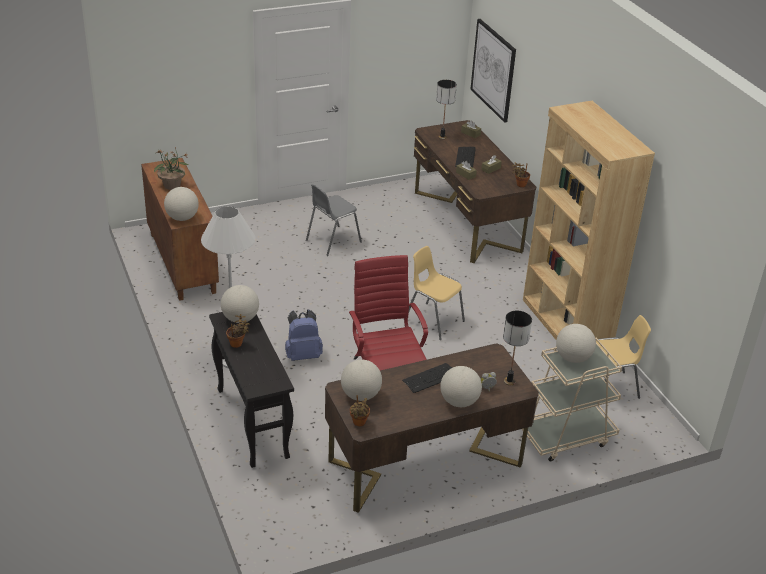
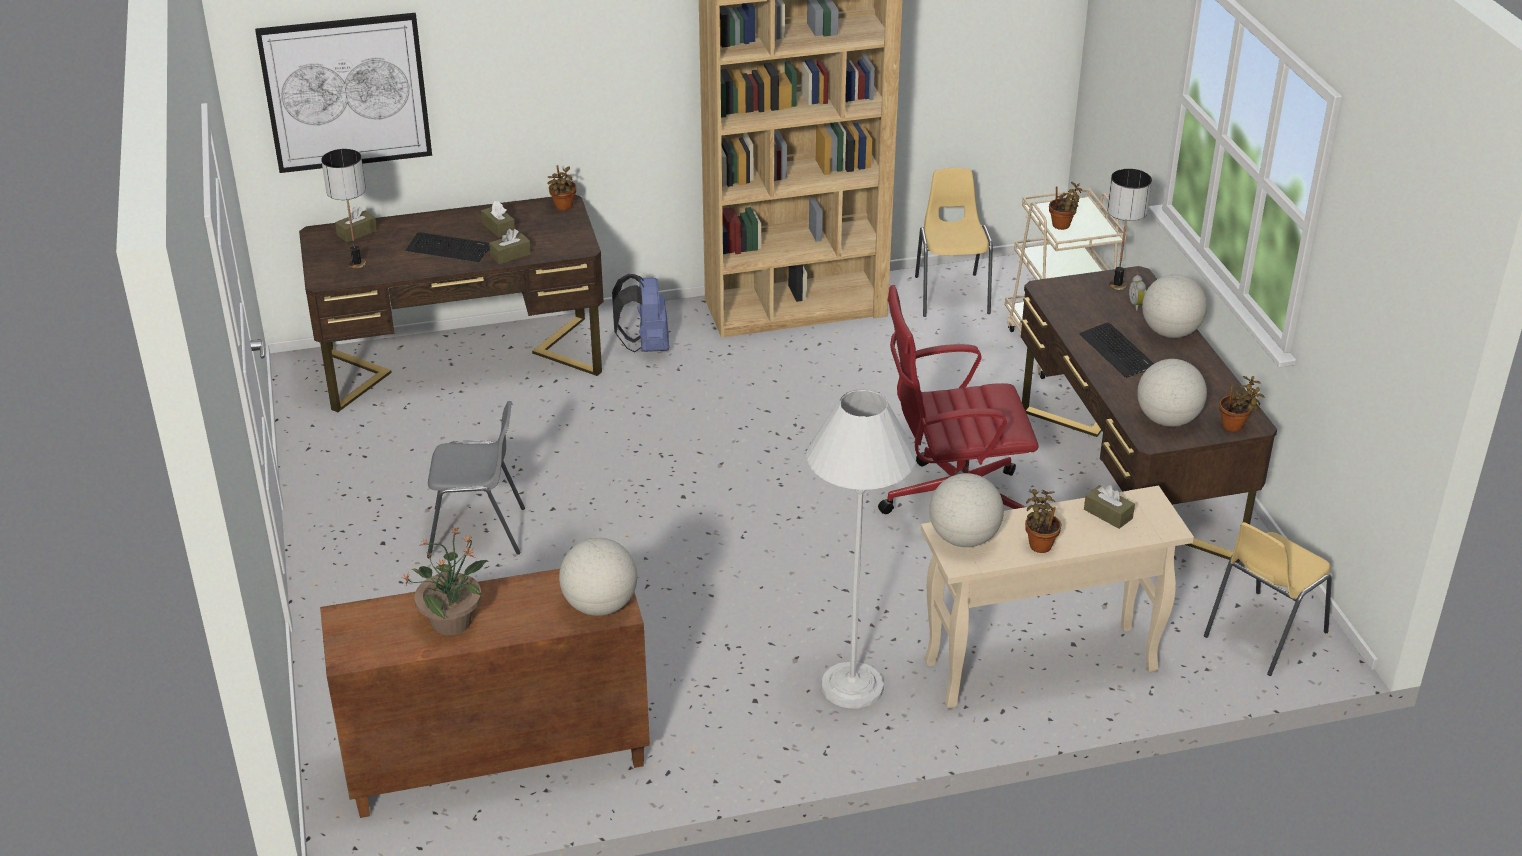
camera: 80 degrees left, 0 degrees up
black console table [209,312,294,468] -> beige console table [921,486,1194,709]
blue backpack [285,309,323,361] -> blue backpack moved to [612,274,669,352]
grey chair [306,184,362,256] -> grey chair turned 60 degrees counterclockwise [427,401,525,558]
yellow chair [409,246,465,340] -> yellow chair moved to [1204,522,1332,676]
globe [556,324,596,363] -> potted plant [1049,182,1082,230]
none -> brown tissue box [1084,485,1135,529]

